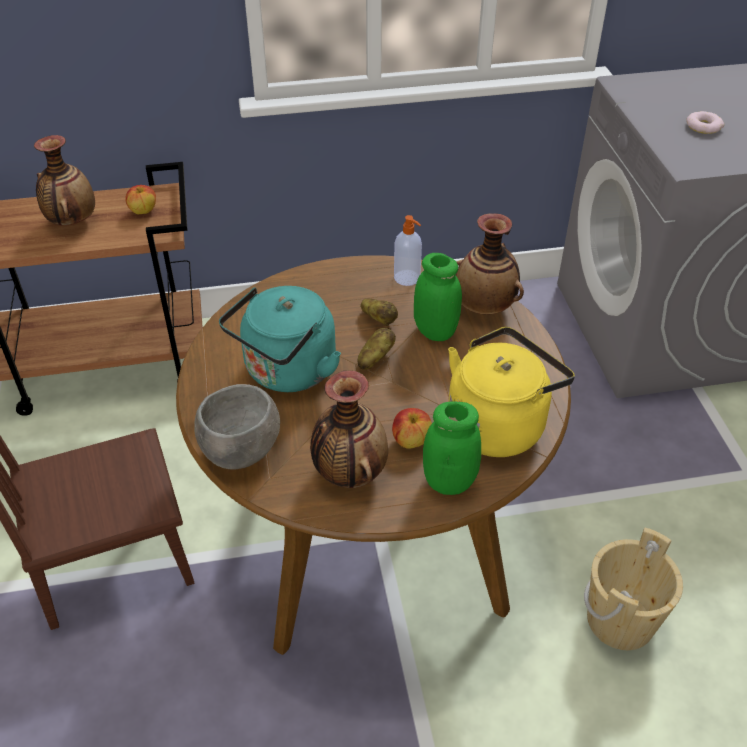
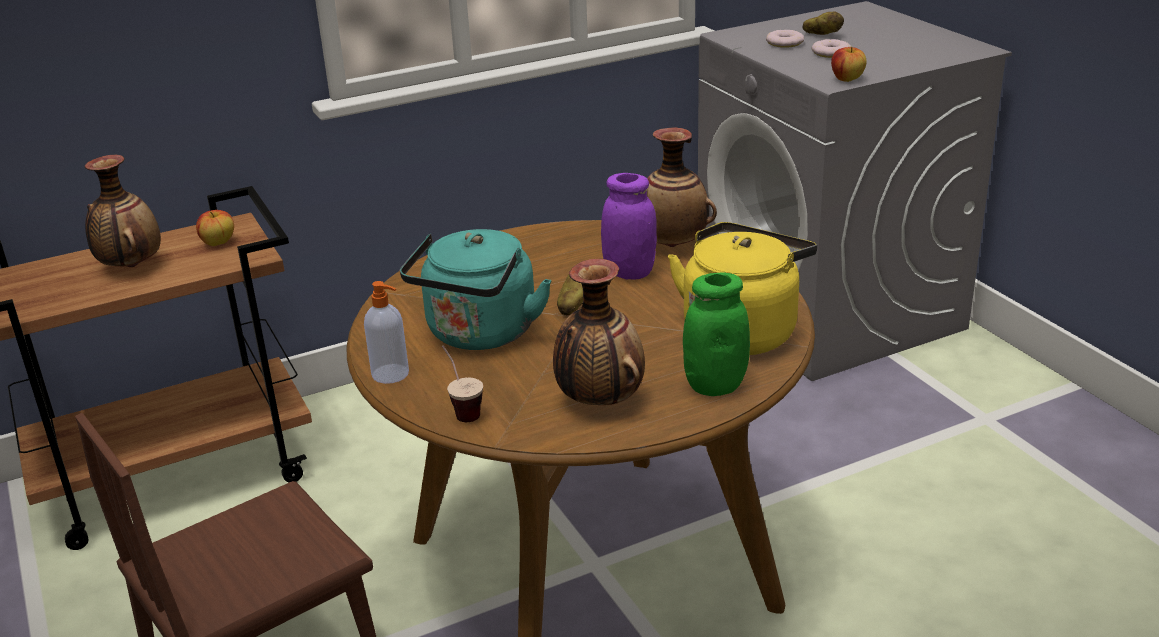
camera: 15 degrees left, 15 degrees down
grey bowl [194,384,280,470] -> cup [442,346,483,422]
potato [361,298,398,326] -> potato moved to [803,12,844,35]
apple [392,408,432,449] -> apple moved to [831,47,867,82]
soap dispenser [394,215,422,286] -> soap dispenser moved to [364,281,409,384]
green jar [414,253,462,341] -> purple jar [601,173,657,280]
beige bucket [584,528,683,650] -> none
none -> donut [766,30,804,48]

